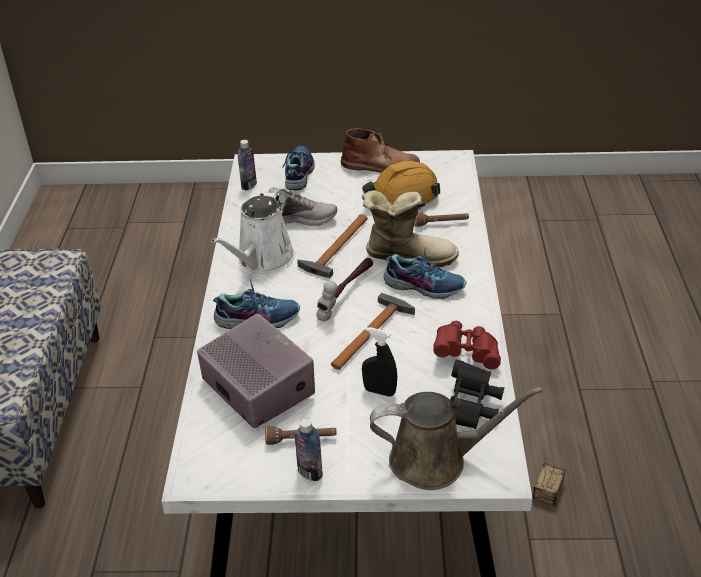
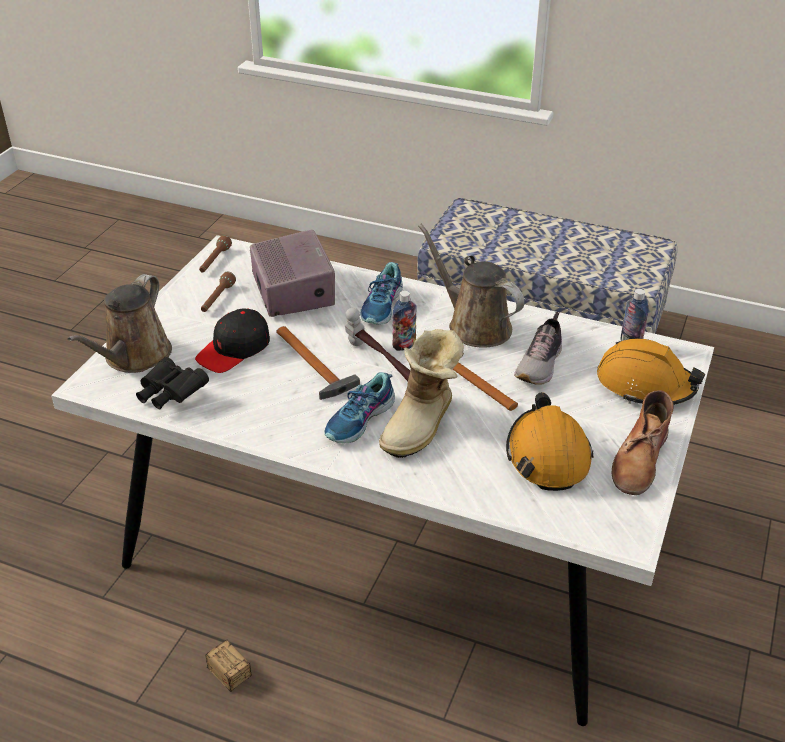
camera: 110 degrees right, 0 degrees up
radio [197,314,315,428] -> radio turned 90 degrees counterclockwise [250,230,335,317]
white watering can [211,187,295,274] -> brown watering can [418,224,524,348]
shoe [282,146,315,191] -> orange hard hat [597,338,705,405]
bottle [294,418,323,481] -> bottle moved to [393,291,417,351]
black spray bottle [362,327,397,397] -> black cap [195,308,270,373]
brown flashlight [414,213,469,227] -> brown flashlight moved to [199,235,232,272]
red binoculars [433,321,501,370] -> none

